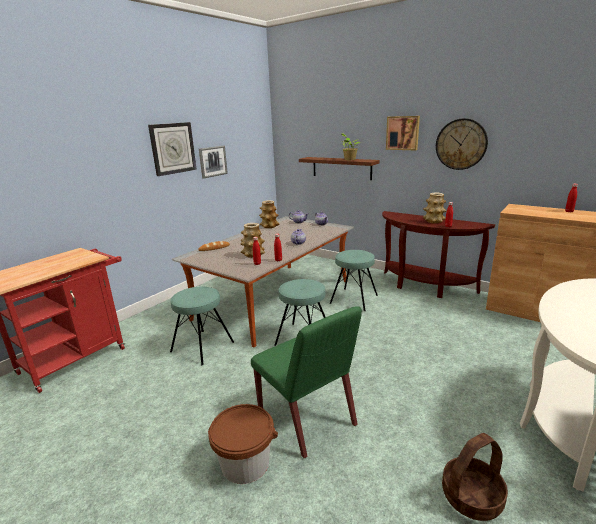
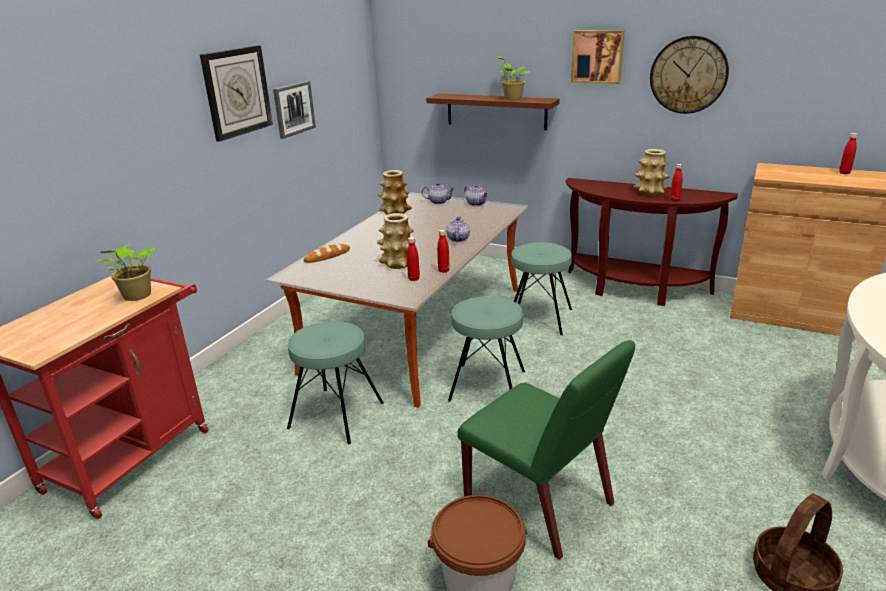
camera: 10 degrees left, 5 degrees up
none -> potted plant [95,243,155,301]

